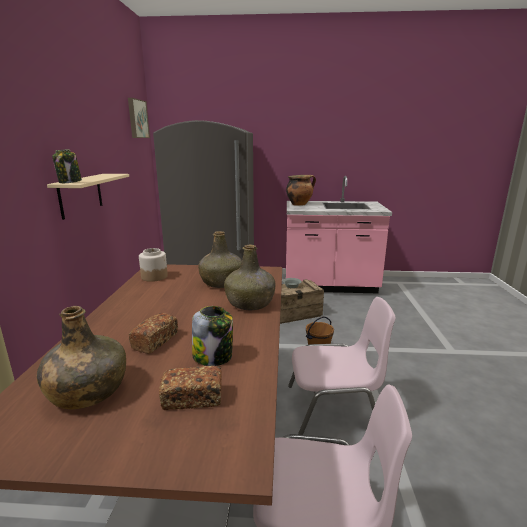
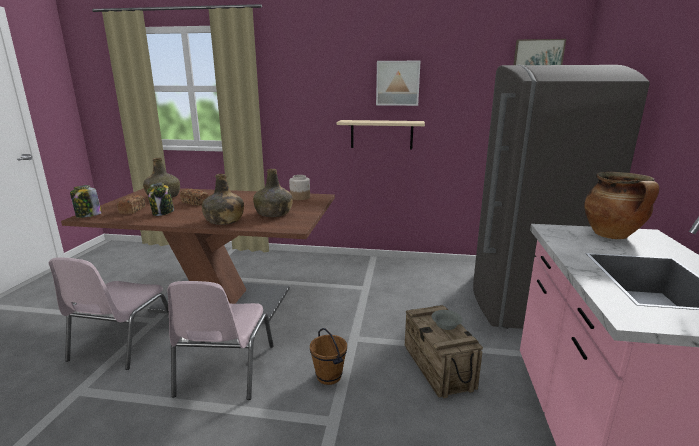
camera: 95 degrees right, 0 degrees up
jar [52,149,82,183] -> jar moved to [70,185,102,218]
none -> picture [376,61,421,106]

